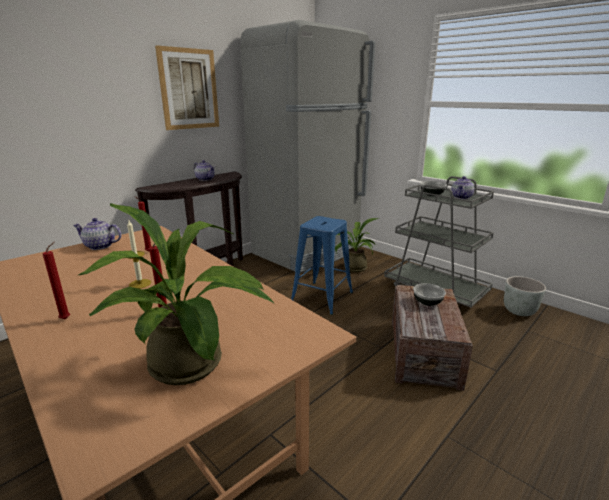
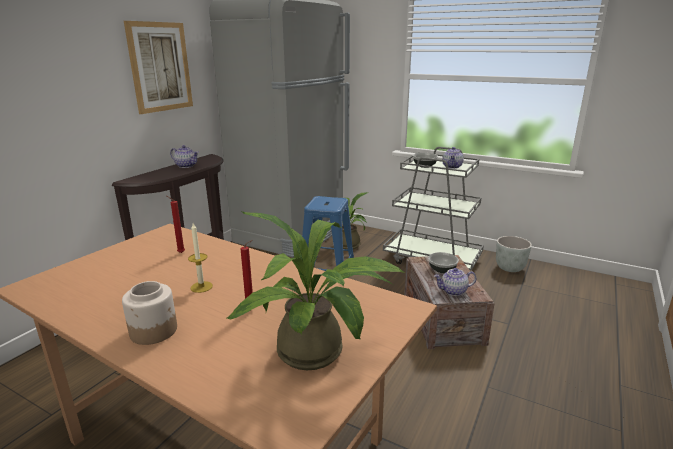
camera: 15 degrees left, 0 degrees up
red candle [43,242,70,319] -> jar [122,281,177,345]
teapot [73,218,121,250] -> teapot moved to [434,268,476,296]

